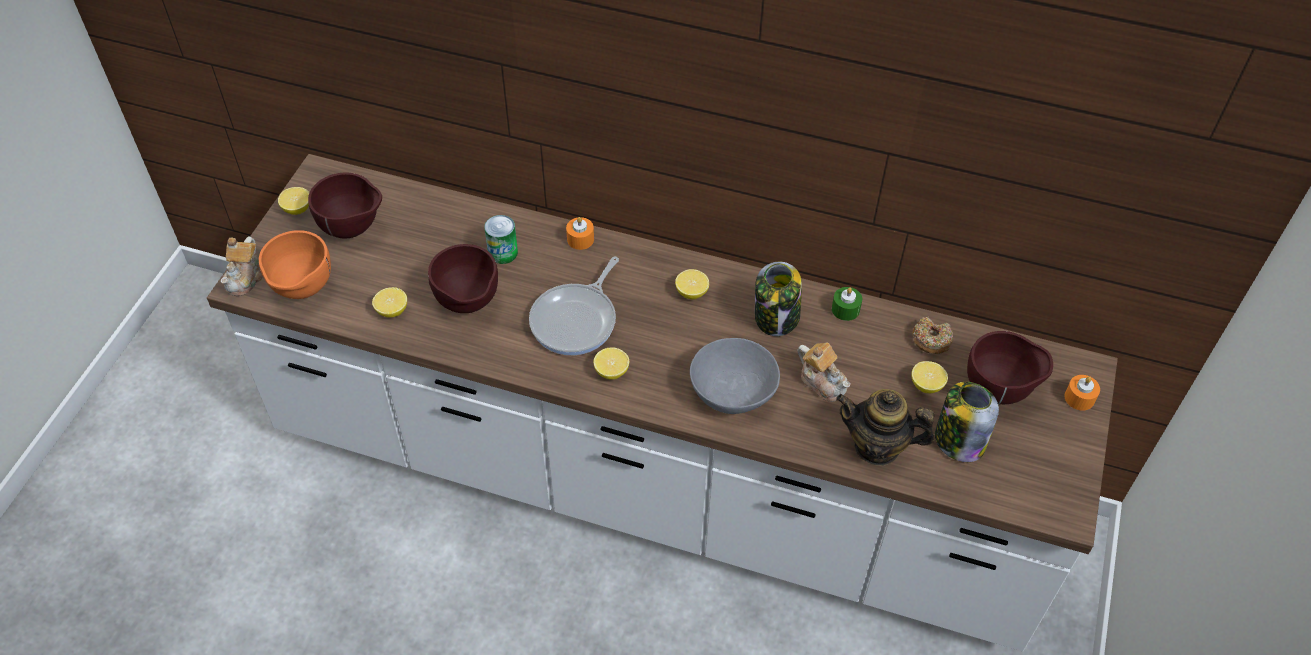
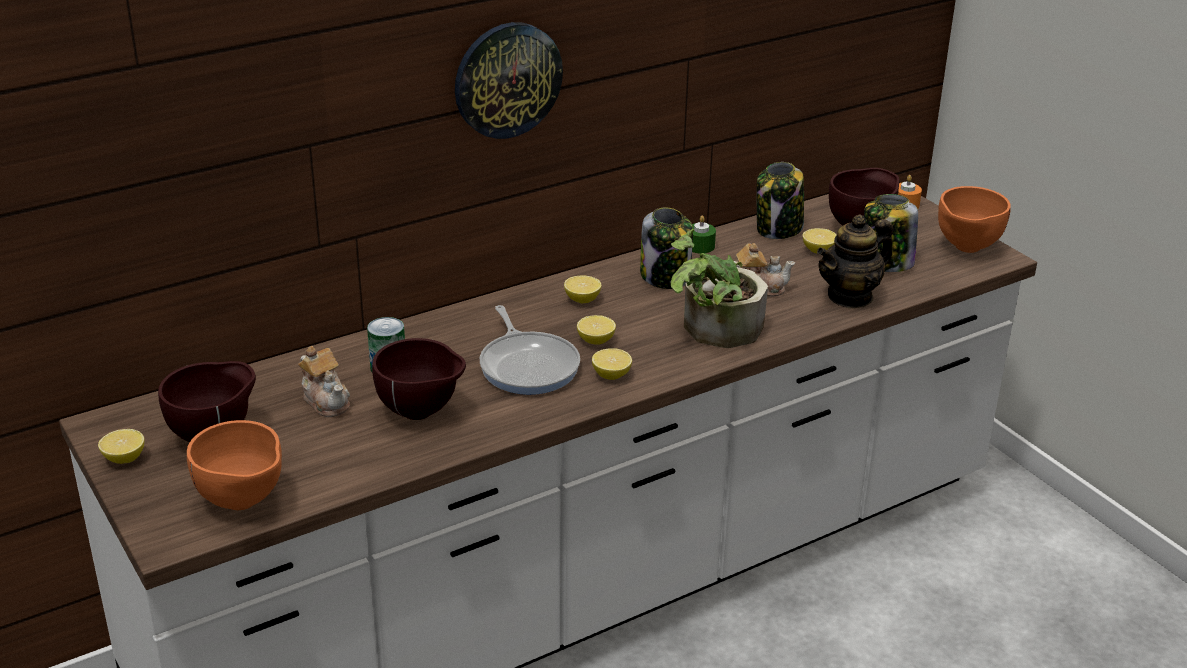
camera: 50 degrees left, 20 degrees down
teapot [221,236,263,296] -> teapot moved to [298,346,350,417]
lemon [372,287,407,317] -> lemon moved to [577,315,616,345]
orange candle [566,217,594,250] -> none
grey bowl [690,338,780,414] -> potted plant [671,229,768,348]
donut [912,317,953,354] -> jar [757,162,804,239]
none -> wall clock [455,22,563,139]
none -> orange bowl [938,186,1011,253]

